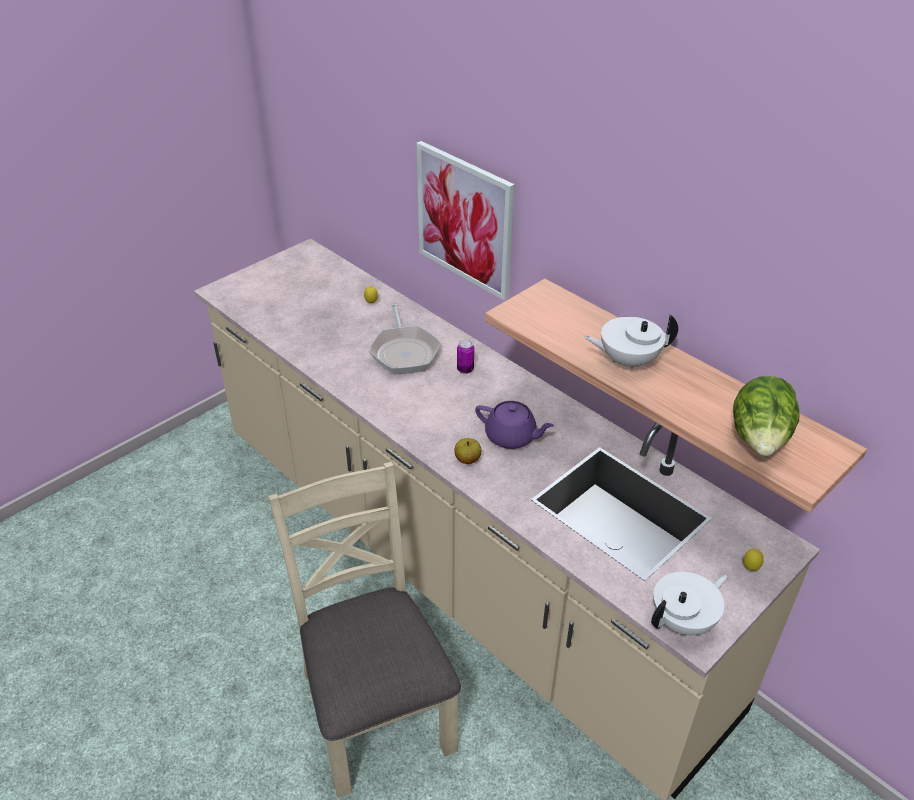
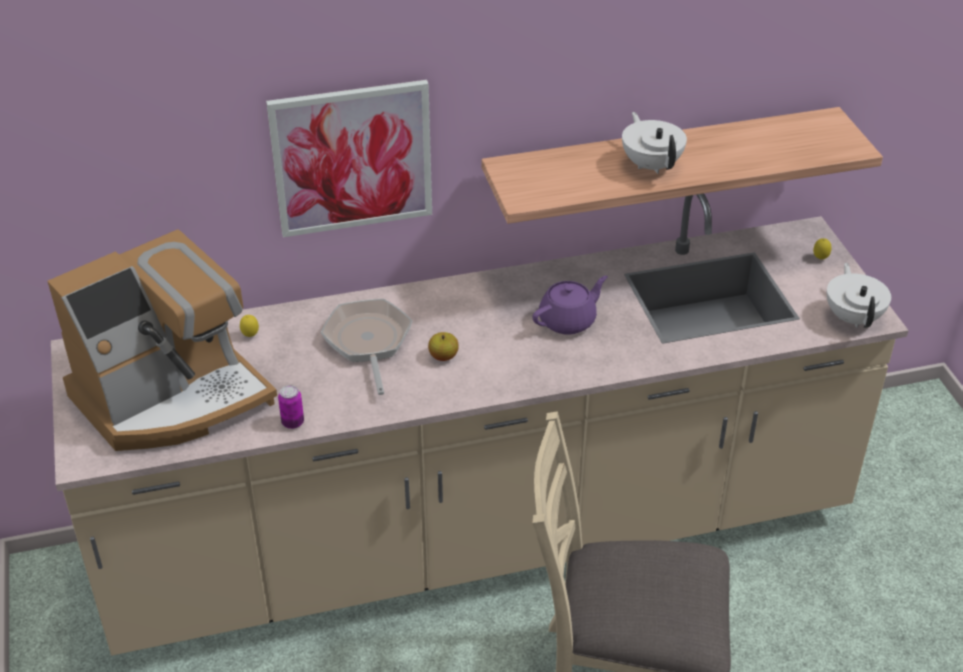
camera: 60 degrees left, 0 degrees up
frying pan [369,304,441,374] -> frying pan turned 120 degrees counterclockwise [321,299,412,395]
apple [454,438,481,464] -> apple moved to [428,332,459,361]
can [457,340,474,374] -> can moved to [278,385,304,429]
white teapot [584,315,678,371] -> white teapot turned 135 degrees clockwise [622,112,687,174]
lettuce [733,376,800,456] -> none
none -> coffee machine [48,229,277,451]

